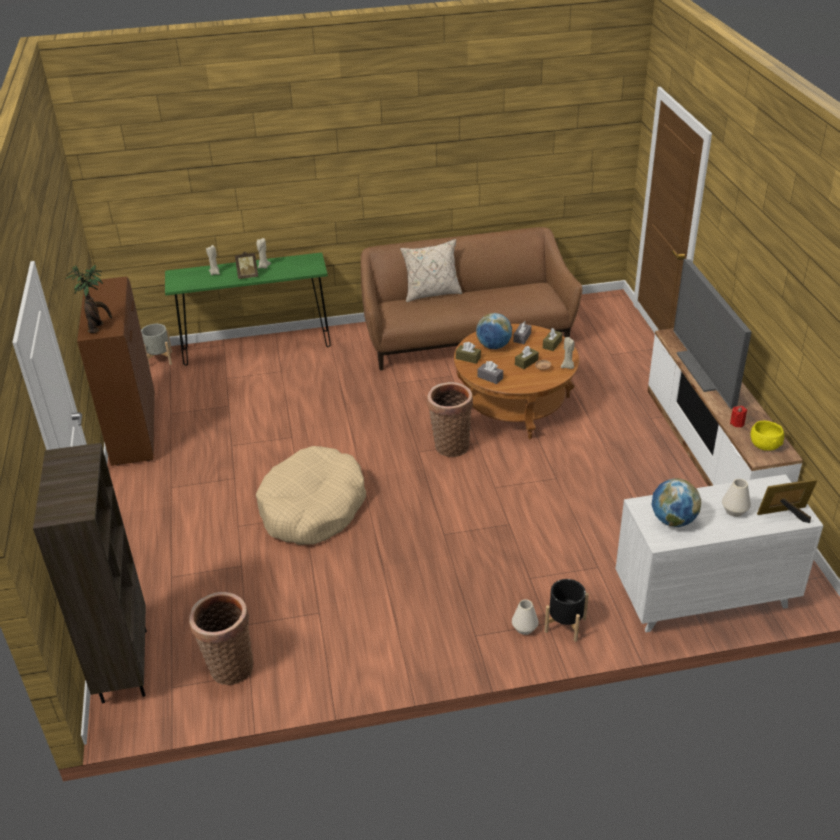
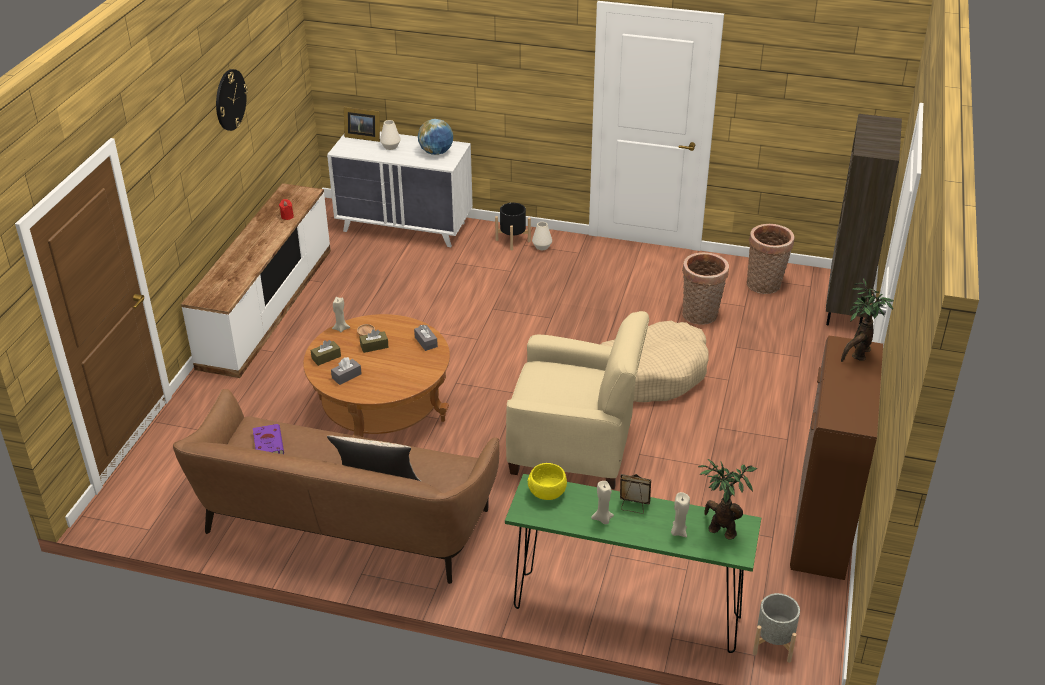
camera: 155 degrees left, 0 degrees up
basket [427,382,473,457] -> basket moved to [682,252,729,325]
brown tissue box [456,342,481,364] -> none
globe [476,313,512,349] -> none
television [674,259,752,409] -> none
yellow bowl [750,421,784,451] -> yellow bowl moved to [528,463,567,500]
none -> wall clock [216,69,248,131]
none -> purple book [253,424,284,454]
none -> beige armchair [506,311,649,489]
none -> potted plant [698,459,757,540]

